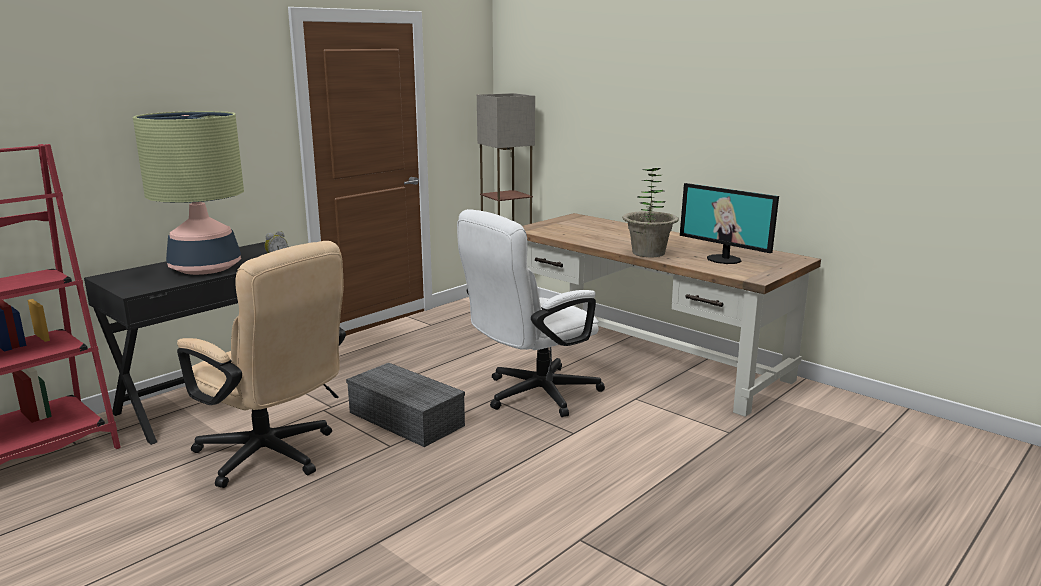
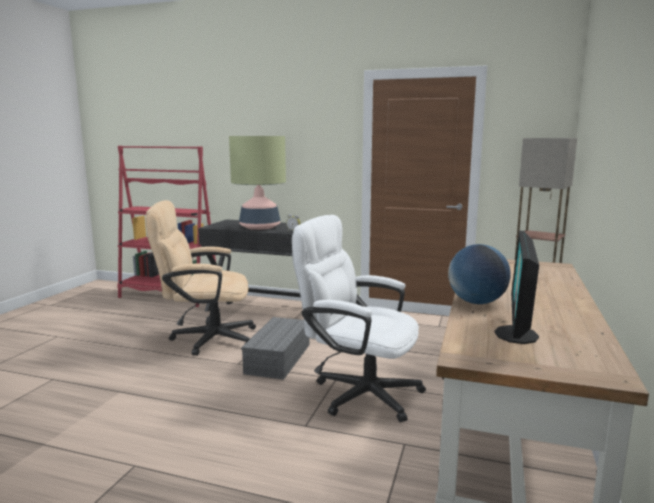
camera: 65 degrees right, 5 degrees down
beige office chair [177,241,346,488] -> beige office chair turned 75 degrees clockwise [146,200,256,356]
potted plant [622,168,679,257] -> globe [448,244,511,304]

